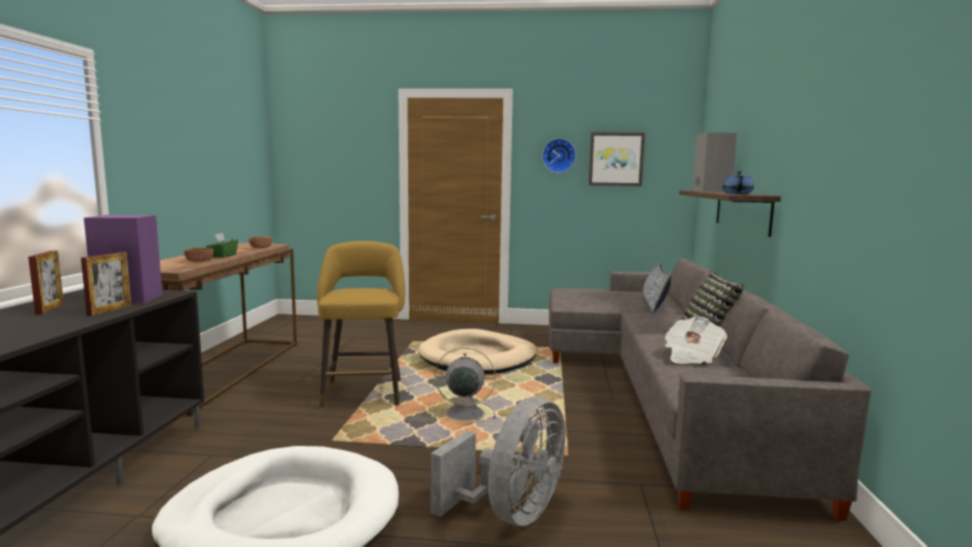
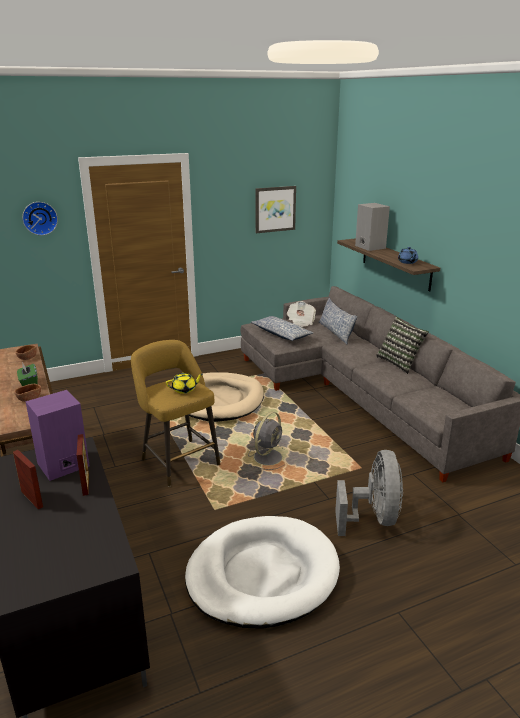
camera: 30 degrees left, 15 degrees up
grey fan [434,347,496,426] -> grey fan turned 150 degrees clockwise [248,412,284,470]
wall clock [542,138,576,173] -> wall clock moved to [22,202,58,235]
newspaper [665,317,727,364] -> newspaper moved to [287,301,316,327]
none -> yellow teapot [166,373,203,394]
none -> pillow [250,316,313,341]

